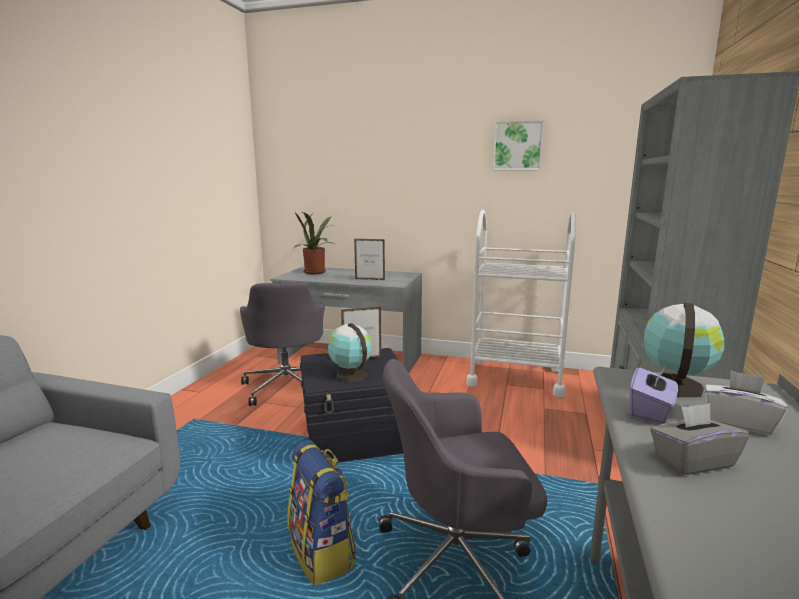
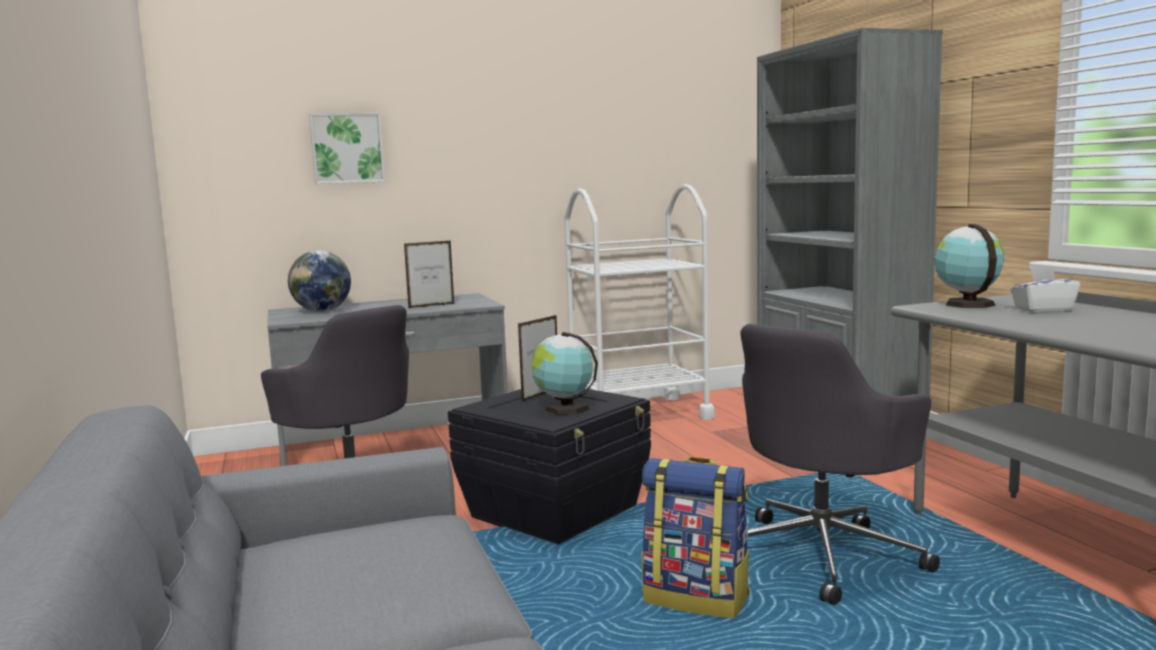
camera: 35 degrees left, 5 degrees down
potted plant [294,212,335,274] -> globe [288,250,351,312]
picture [493,120,544,170] -> picture moved to [309,113,386,184]
purple tissue box [629,367,678,424] -> none
grey tissue box [650,403,749,475] -> none

